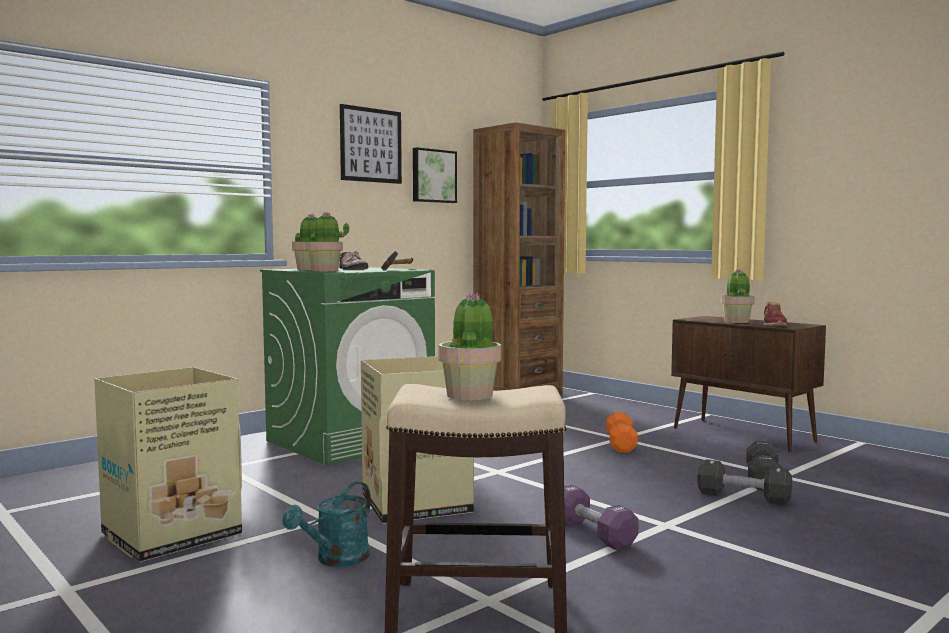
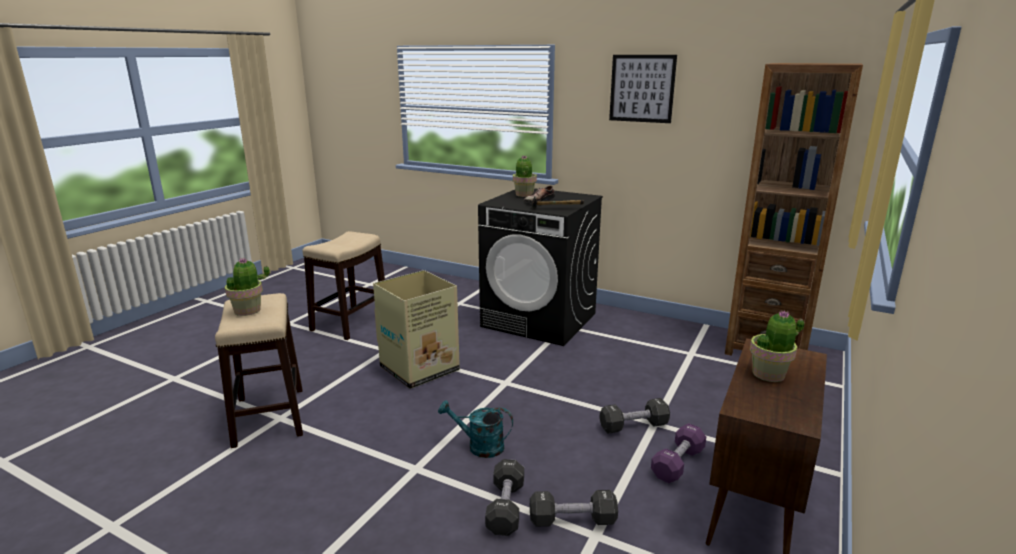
camera: 70 degrees right, 15 degrees up
cardboard box [94,367,242,562] -> stool [303,231,385,340]
green washing machine [260,267,435,465] -> black washing machine [478,188,603,346]
turquoise watering can [282,482,371,567] -> turquoise watering can moved to [438,400,513,458]
potted plant [306,212,349,272] -> none
picture [413,147,457,203] -> none
purple dumbbell [564,485,639,551] -> purple dumbbell moved to [651,423,706,483]
orange dumbbell [606,412,638,452] -> black dumbbell [599,398,670,434]
shoe [764,302,787,326] -> none

